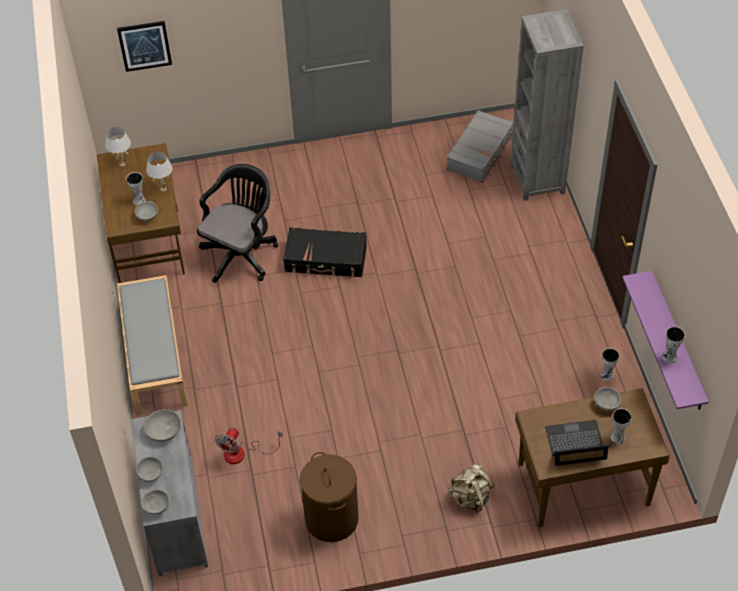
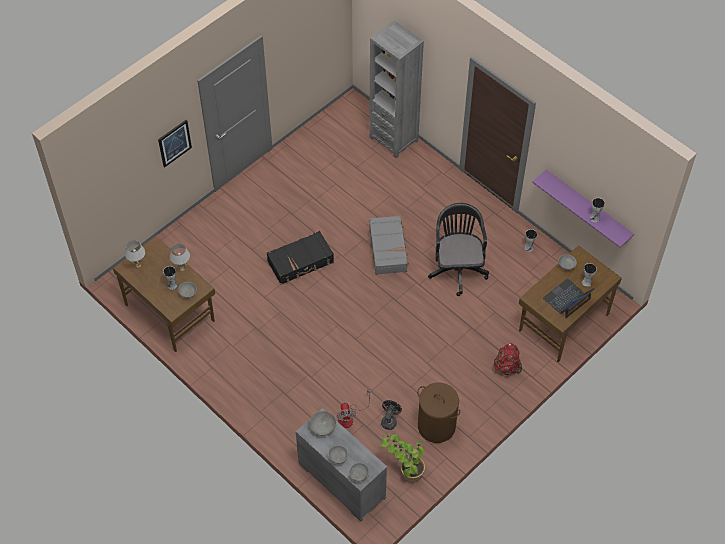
camera: 35 degrees left, 5 degrees up
picture [117,21,172,72] -> picture moved to [158,120,192,167]
grey bench [117,275,188,415] -> none
black office chair [197,164,278,283] -> black office chair moved to [428,203,489,296]
grey suitcase [446,110,514,183] -> grey suitcase moved to [369,216,409,275]
beige backpack [448,464,494,513] -> red backpack [493,343,522,375]
none -> black fan [381,400,402,430]
none -> potted plant [381,432,425,482]

